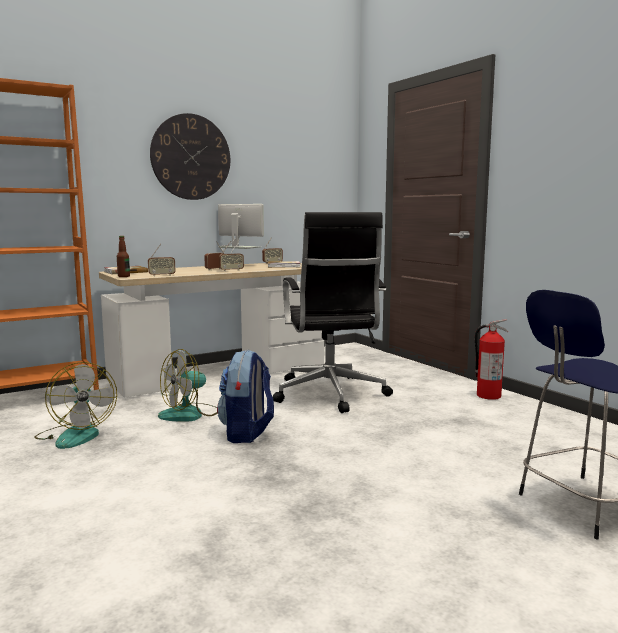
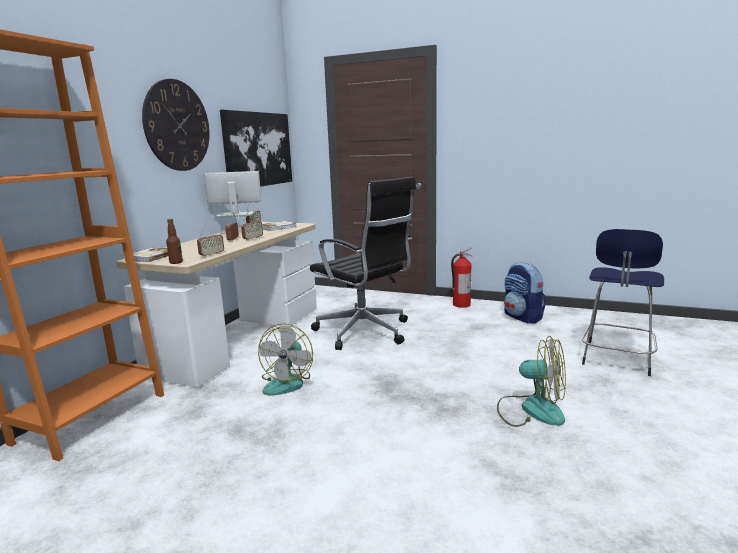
camera: 35 degrees left, 5 degrees up
fan [34,362,117,449] -> fan moved to [497,336,566,427]
backpack [217,349,274,443] -> backpack moved to [504,262,546,323]
none -> picture [220,109,292,187]

